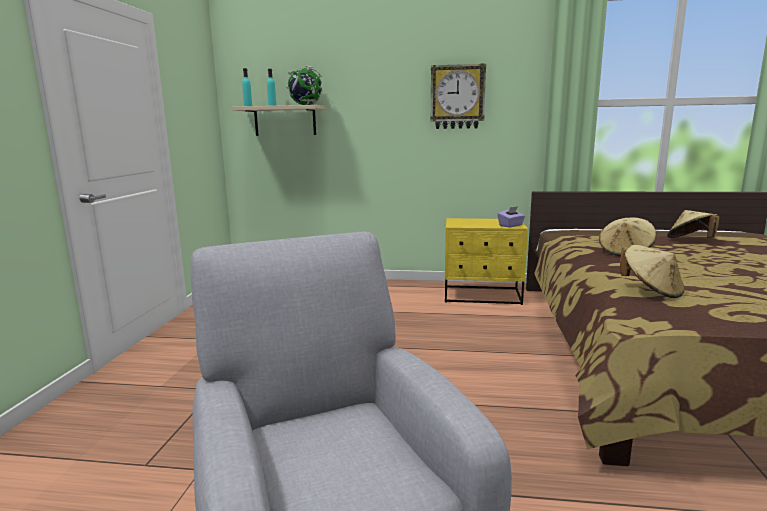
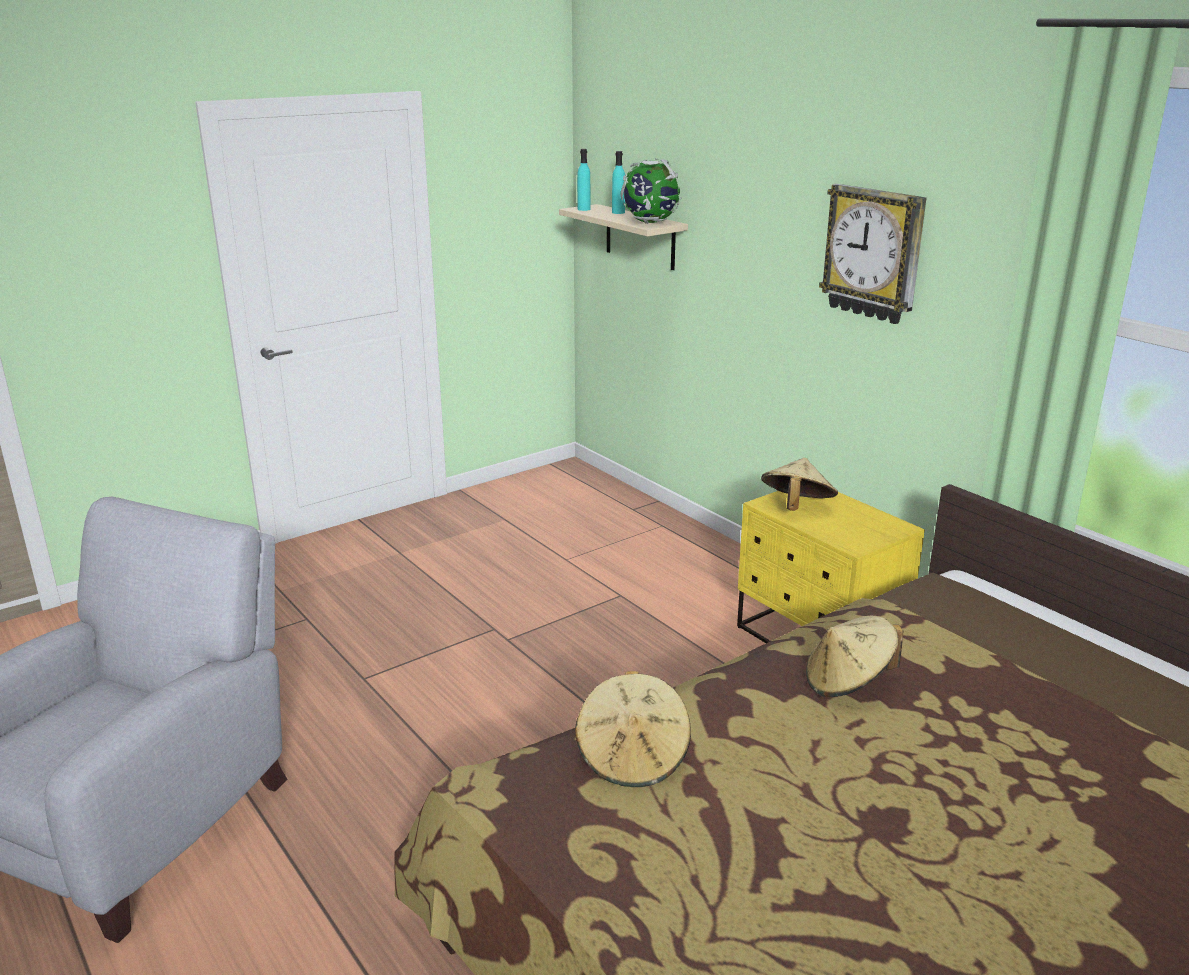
camera: 45 degrees right, 10 degrees up
purple tissue box [498,206,525,227] -> none
beige hat [667,210,719,238] -> beige hat moved to [761,458,838,511]

